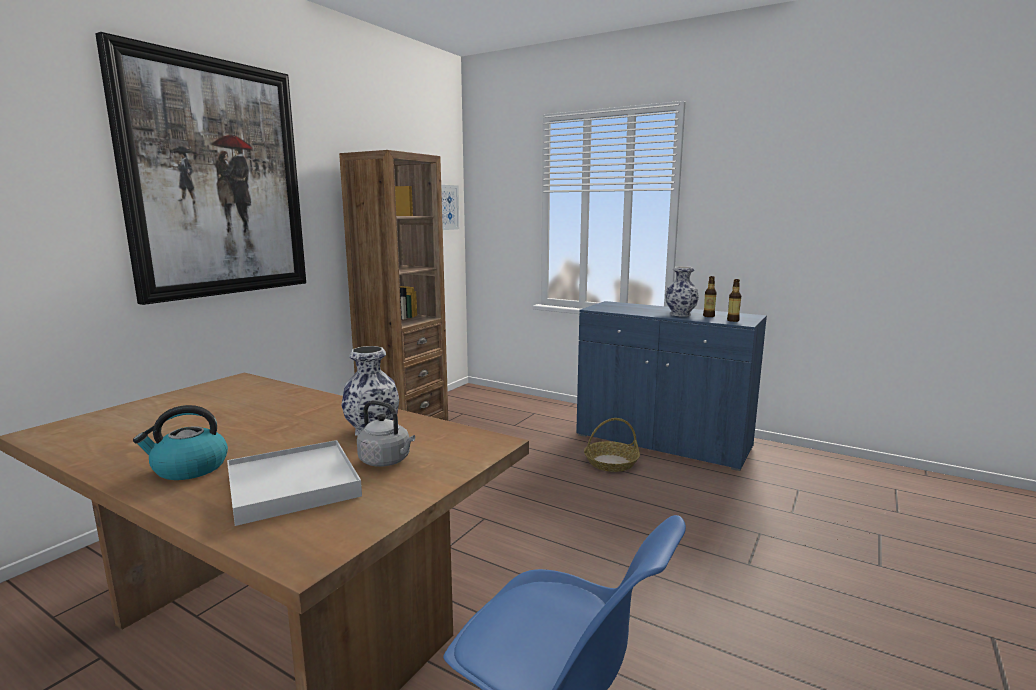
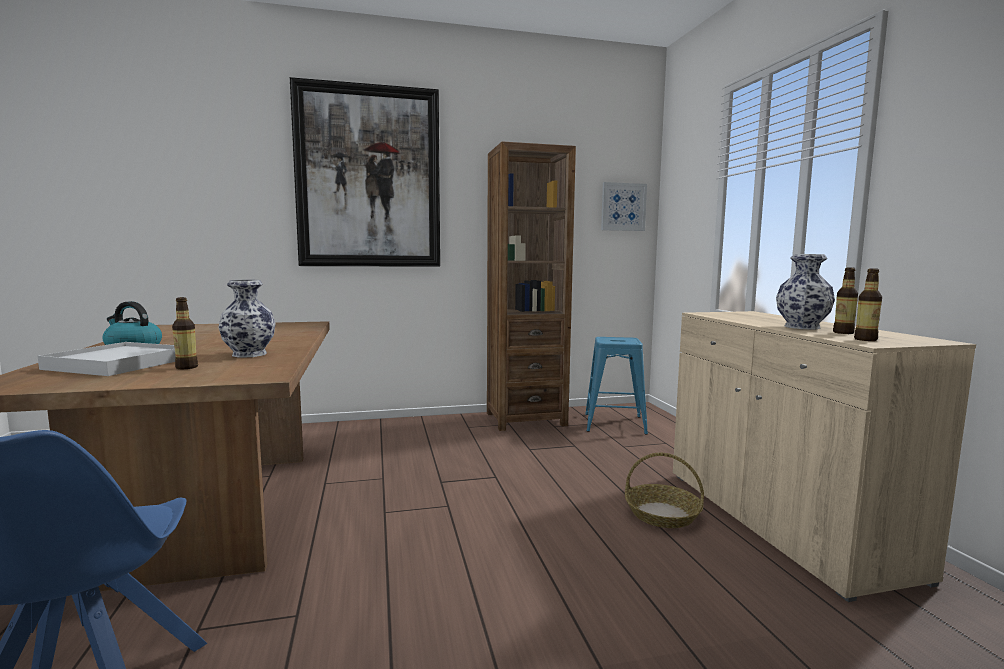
camera: 45 degrees right, 5 degrees down
grey kettle [357,400,415,467] -> bottle [172,297,198,369]
blue cabinet [576,301,767,471] -> beige cabinet [673,311,976,602]
none -> blue stool [585,337,648,435]

